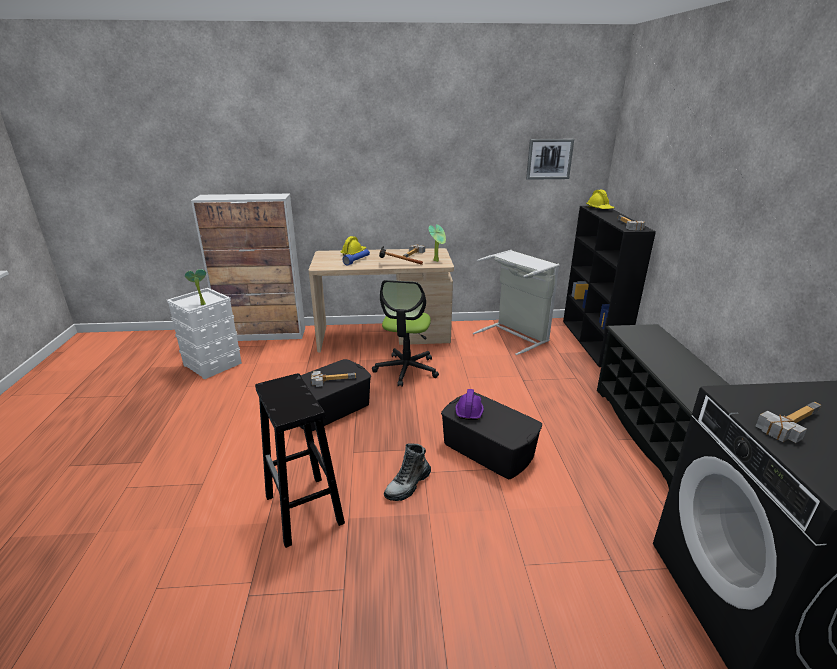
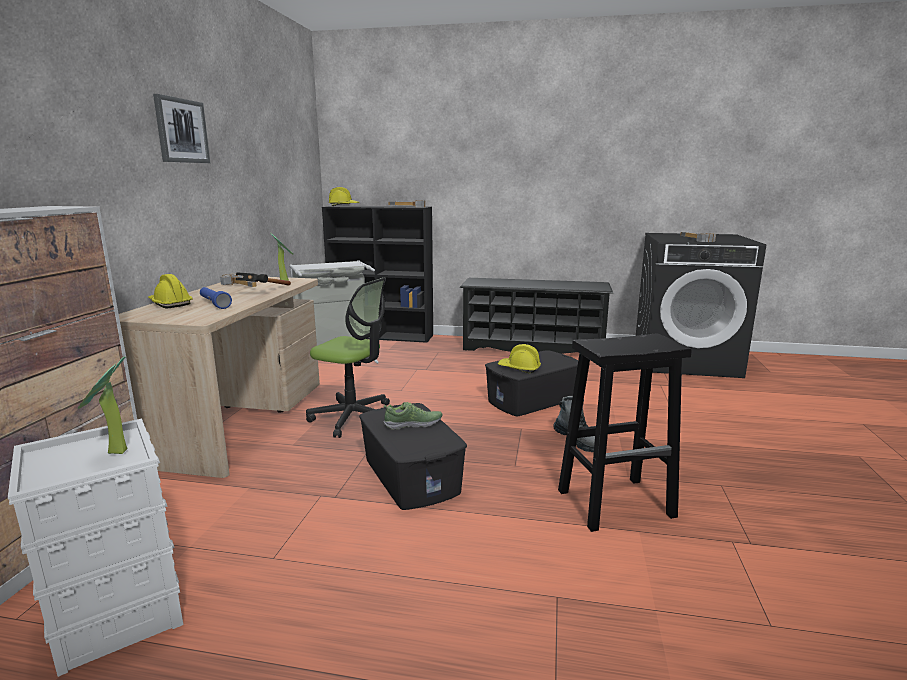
camera: 75 degrees left, 10 degrees down
hammer [311,371,356,387] -> shoe [384,402,442,430]
purple hard hat [455,389,484,420] -> yellow hard hat [498,344,541,373]
picture [526,139,574,180] -> picture moved to [153,94,210,163]

